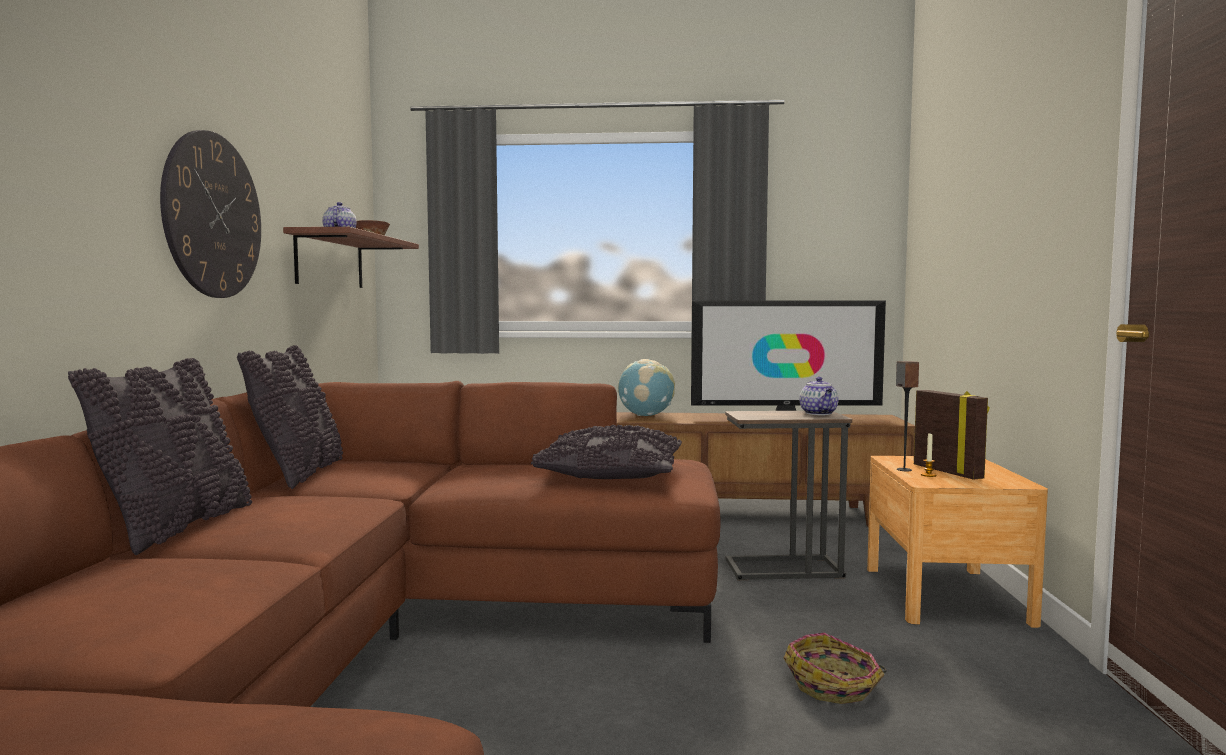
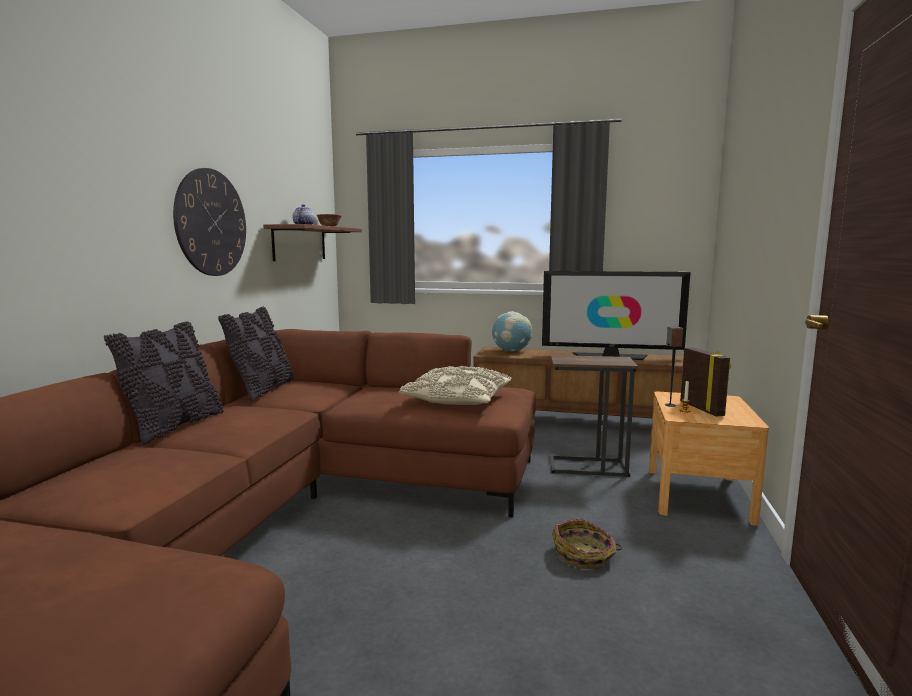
camera: 10 degrees right, 5 degrees up
black pillow [531,425,682,479] -> beige pillow [399,366,511,405]
teapot [799,377,839,415] -> none

